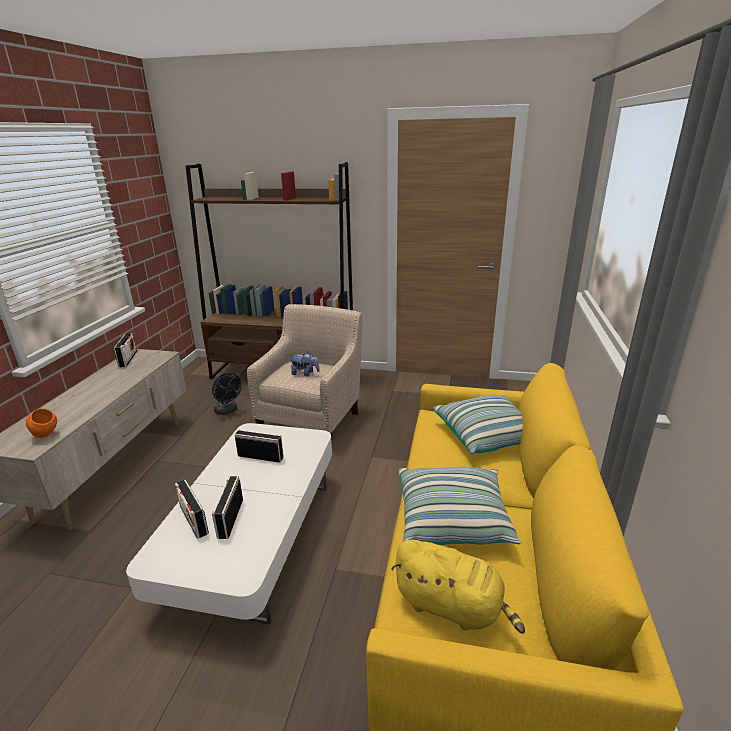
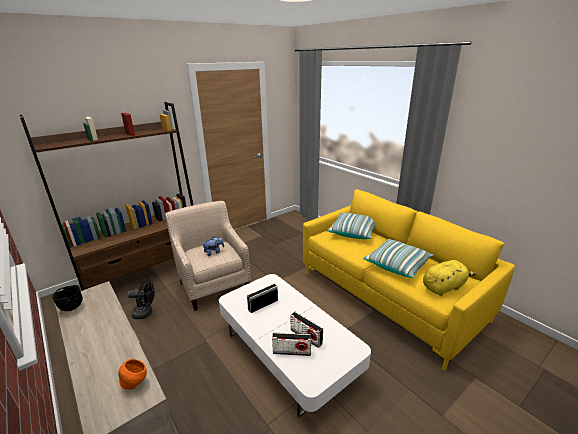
camera: 50 degrees left, 0 degrees up
radio [114,333,137,367] -> black bowl [52,285,83,311]

